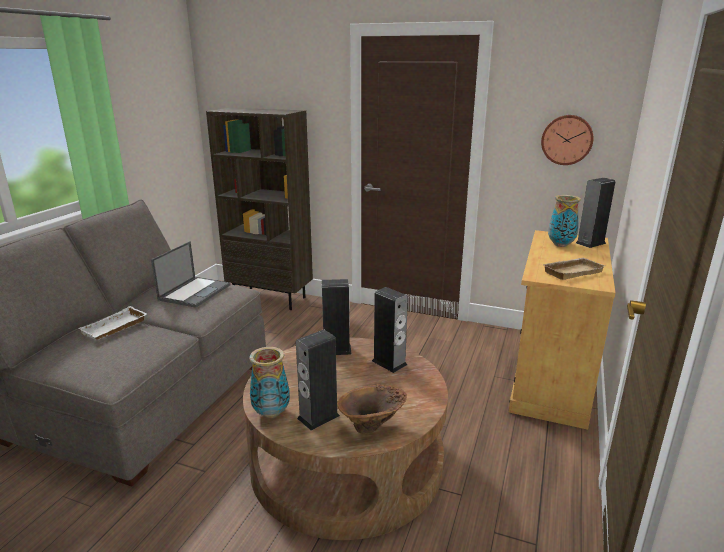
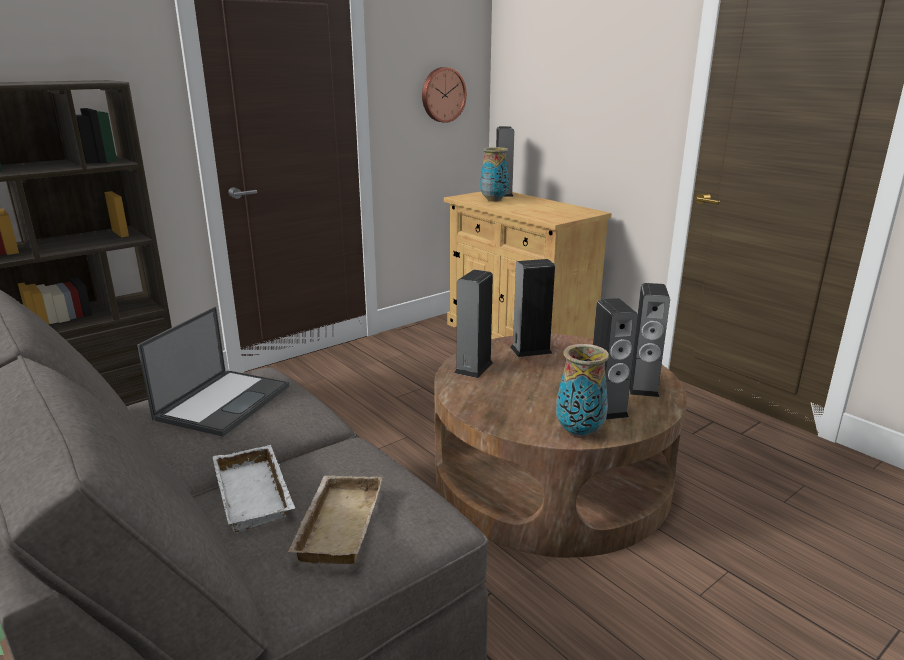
camera: 60 degrees left, 0 degrees up
laptop [151,241,231,308] -> laptop turned 60 degrees clockwise [137,307,289,437]
brown vase [337,384,407,434] -> speaker [630,283,670,397]
beige tray [542,258,605,280] -> beige tray moved to [288,476,383,564]

